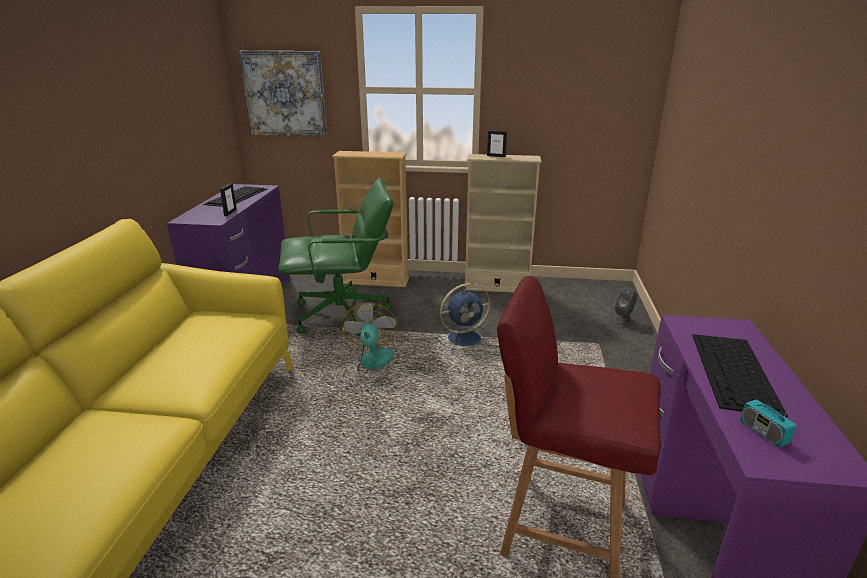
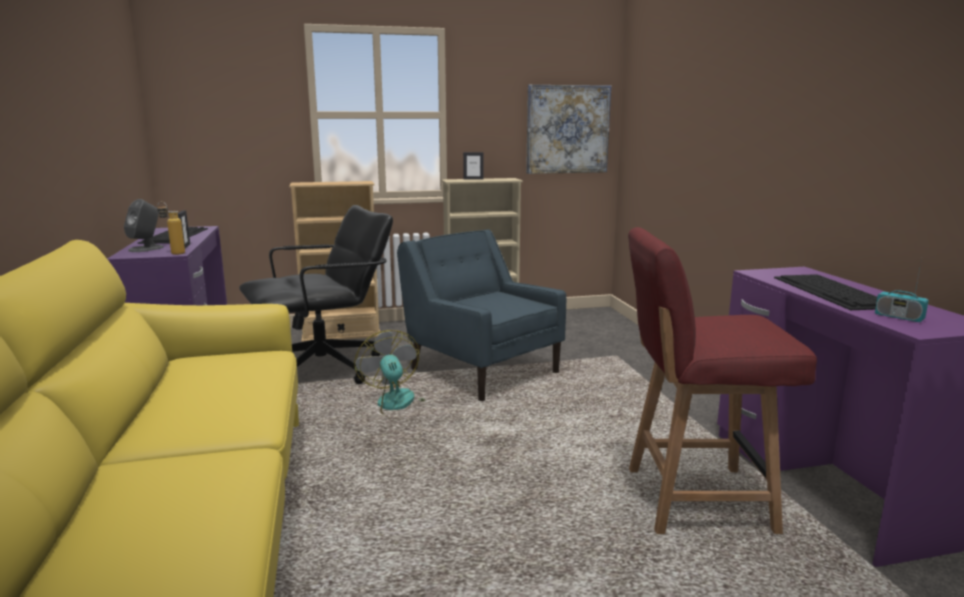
camera: 20 degrees left, 10 degrees down
picture [239,51,327,137] -> picture moved to [526,85,611,174]
green office chair [278,178,393,336] -> black office chair [239,205,393,384]
blue fan [435,283,491,351] -> blue armchair [397,229,566,401]
grey speaker [613,288,638,326] -> grey speaker moved to [124,199,164,252]
none -> bottle [157,202,185,255]

